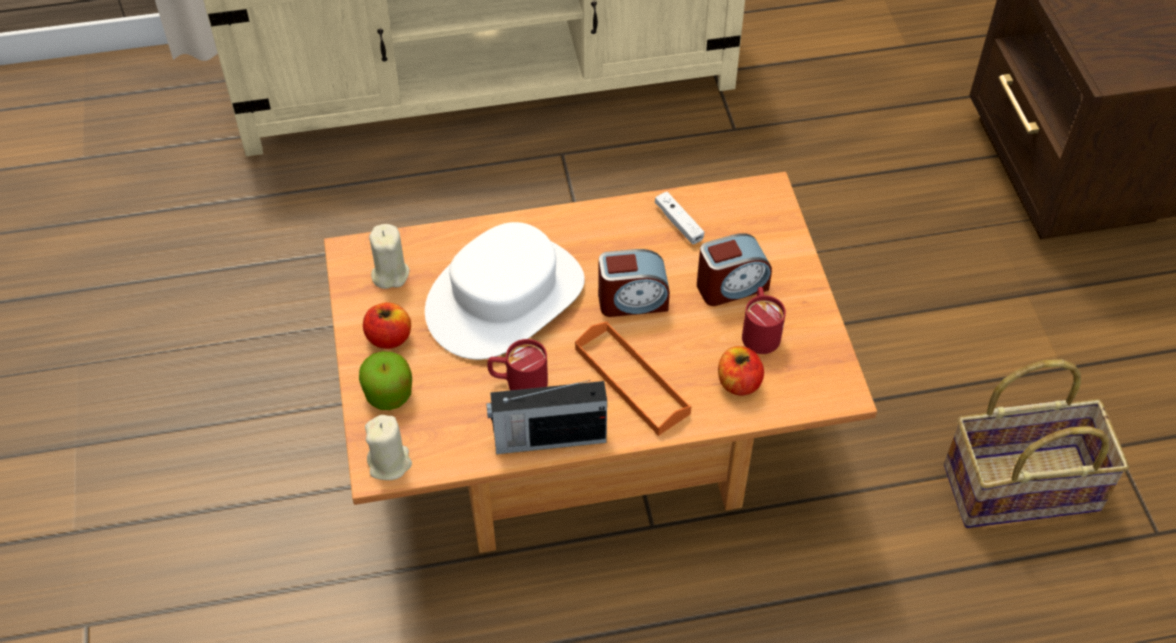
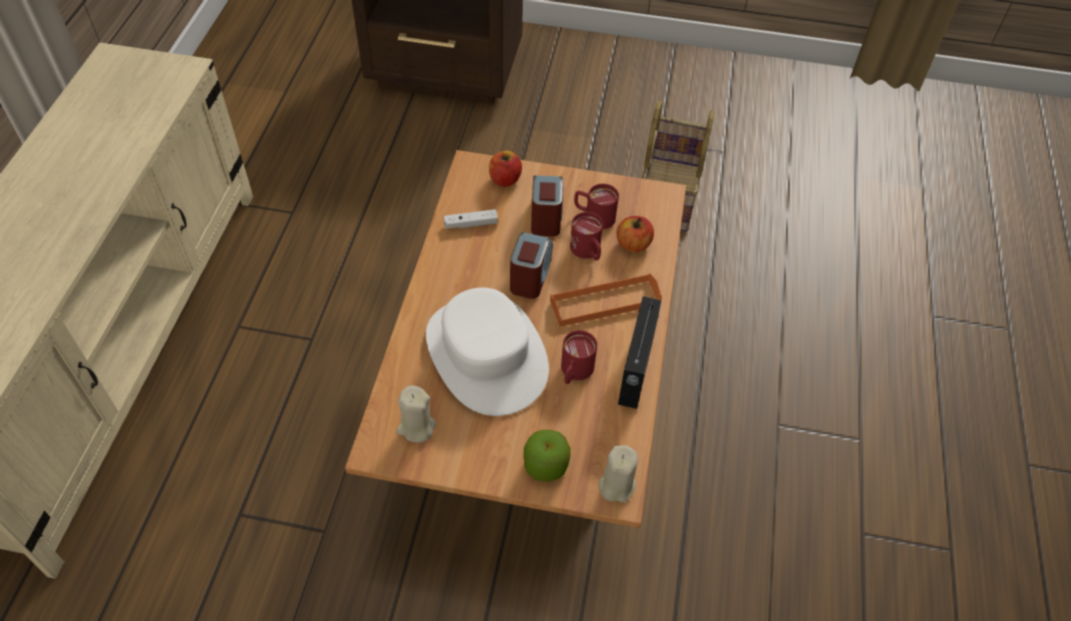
camera: 70 degrees left, 0 degrees up
apple [363,302,411,349] -> apple moved to [489,151,522,187]
none -> red mug [570,212,603,261]

